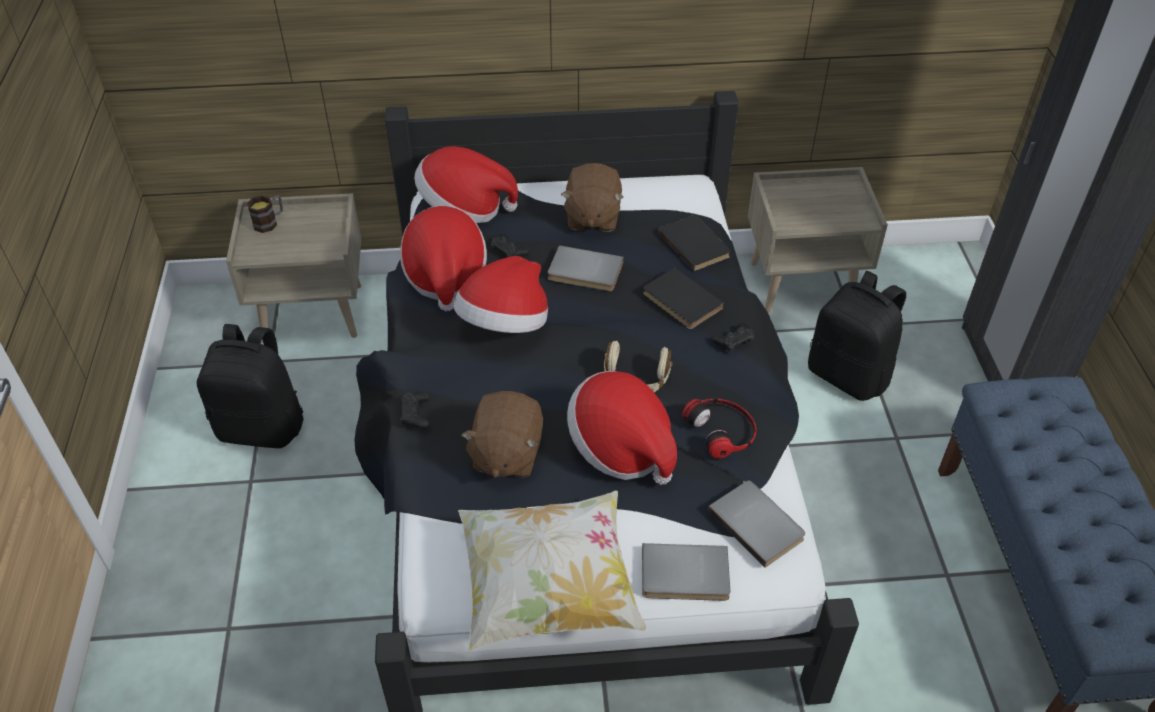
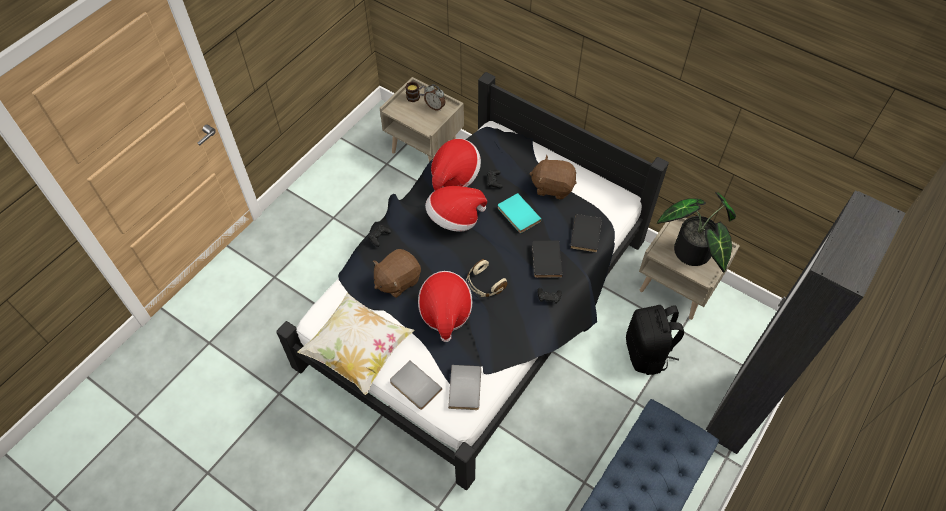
camera: 40 degrees right, 10 degrees up
black backpack [197,324,304,448] -> none
hat [414,146,518,223] -> none
grey book [548,245,624,291] -> turquoise book [498,193,542,233]
brown plush toy [561,163,624,232] -> brown plush toy turned 60 degrees clockwise [529,155,576,200]
headphones [682,398,756,459] -> none
none -> alarm clock [424,84,445,111]
none -> potted plant [657,192,736,273]

